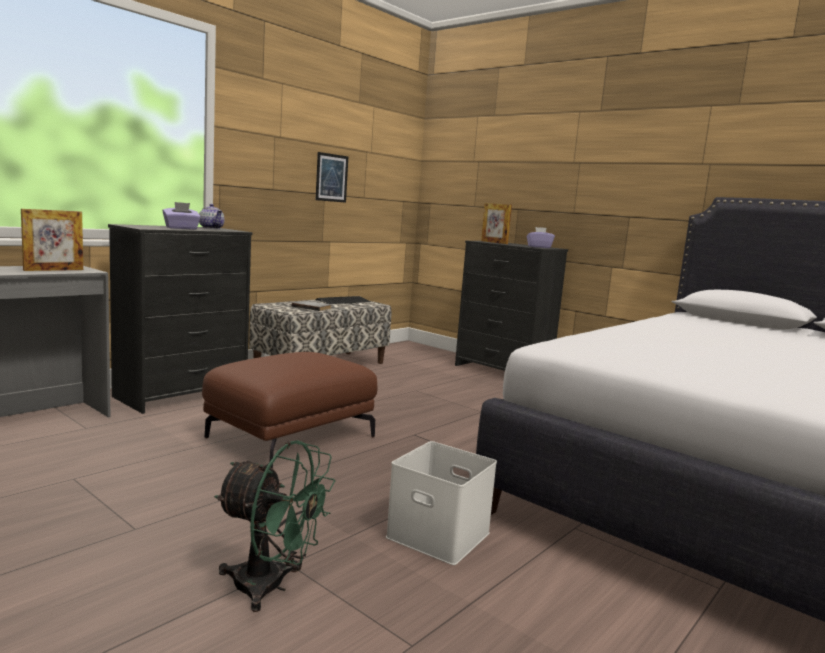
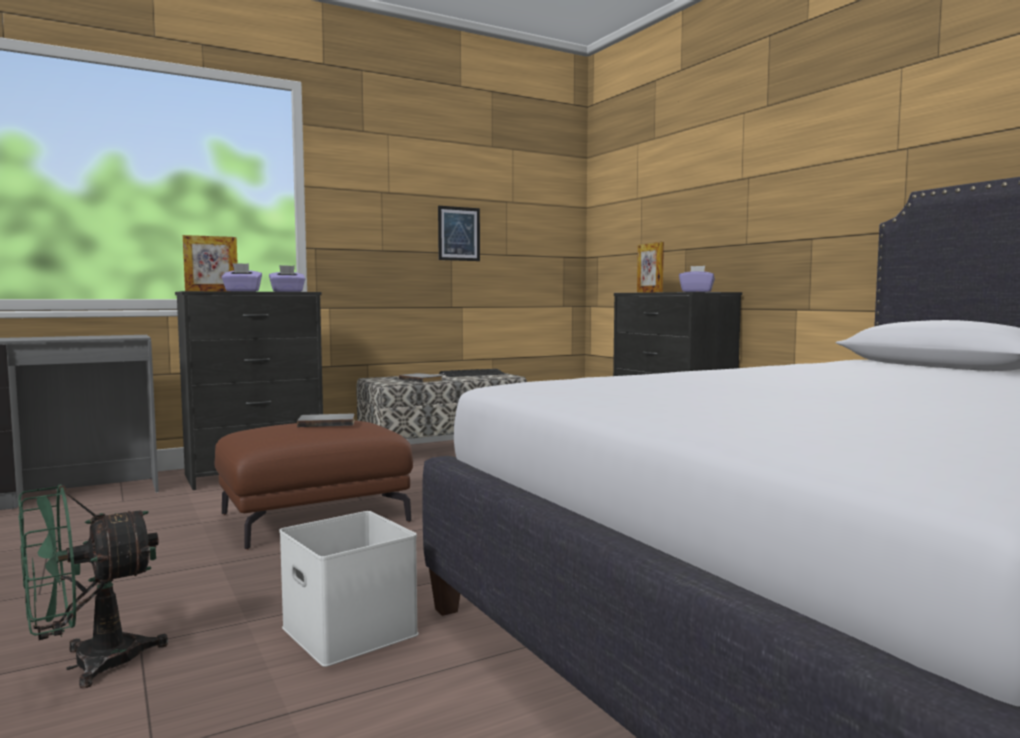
camera: 20 degrees right, 5 degrees down
picture frame [21,209,83,271] -> picture frame moved to [183,235,239,292]
teapot [199,204,225,229] -> purple tissue box [269,265,305,292]
green fan [214,440,335,612] -> green fan turned 105 degrees clockwise [18,485,168,689]
none -> grey book [297,414,355,427]

